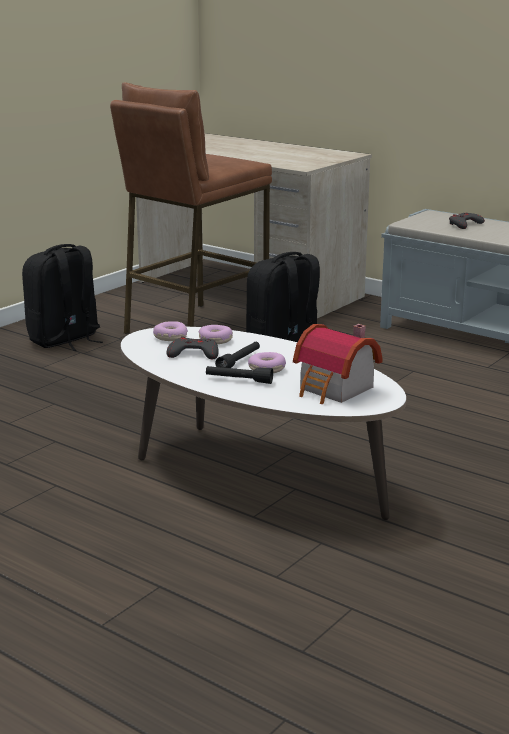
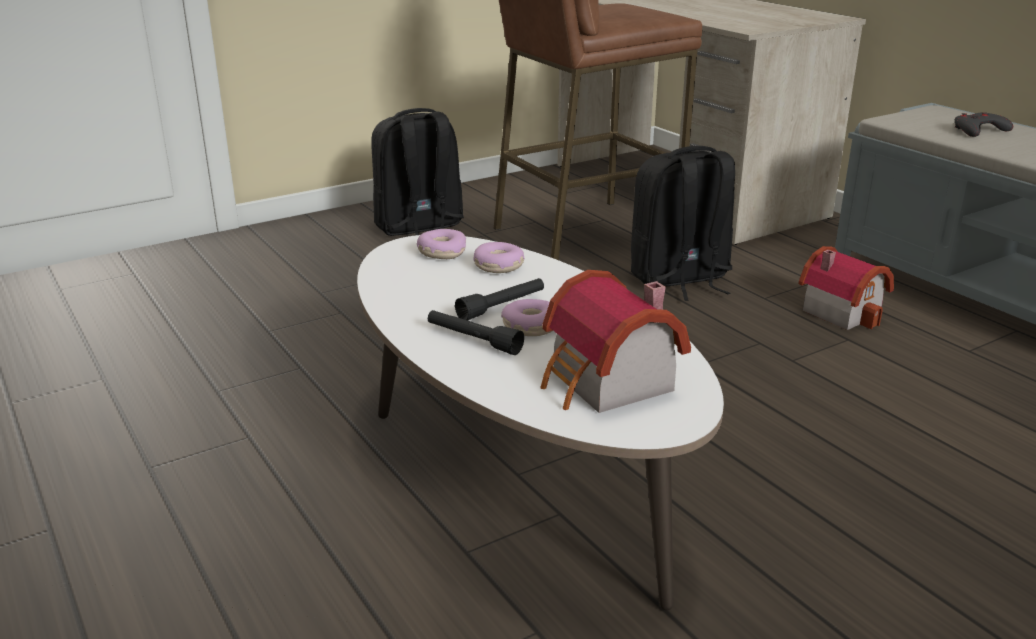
camera: 20 degrees right, 5 degrees up
grey game controller [167,336,219,359] -> none
none -> toy house [798,246,894,330]

